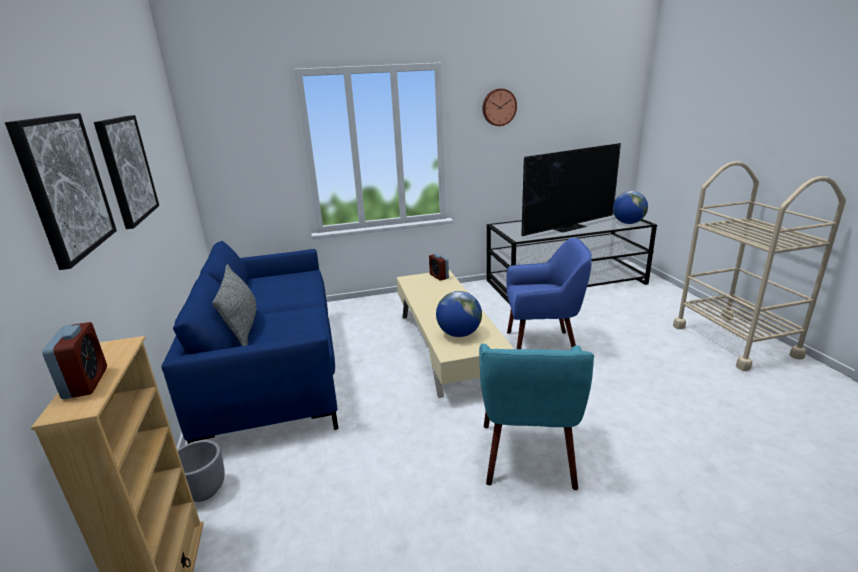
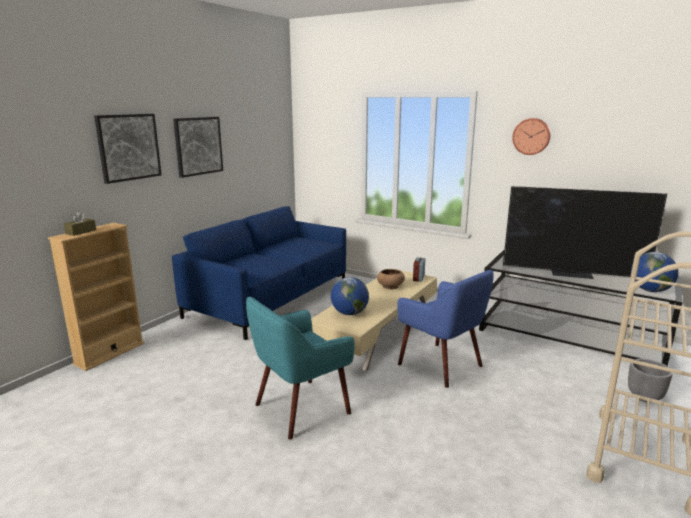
camera: 45 degrees right, 5 degrees down
alarm clock [42,322,107,399] -> brown tissue box [64,211,96,236]
grey planter [178,440,225,502] -> grey planter moved to [628,359,673,403]
grey pillow [212,264,257,346] -> none
none -> brown bowl [377,269,405,289]

